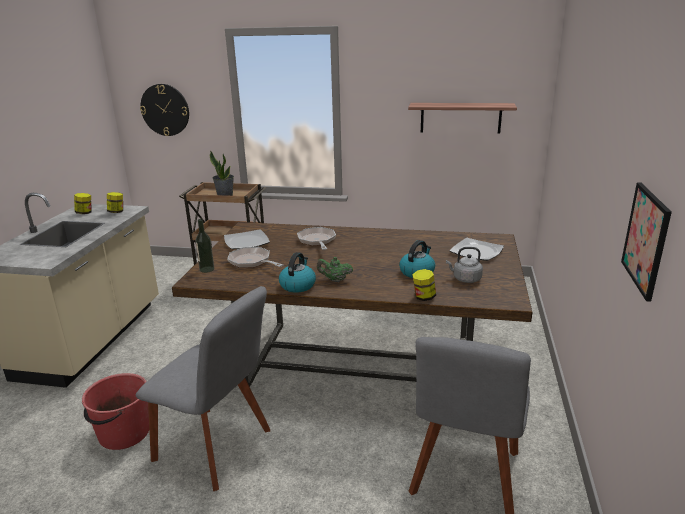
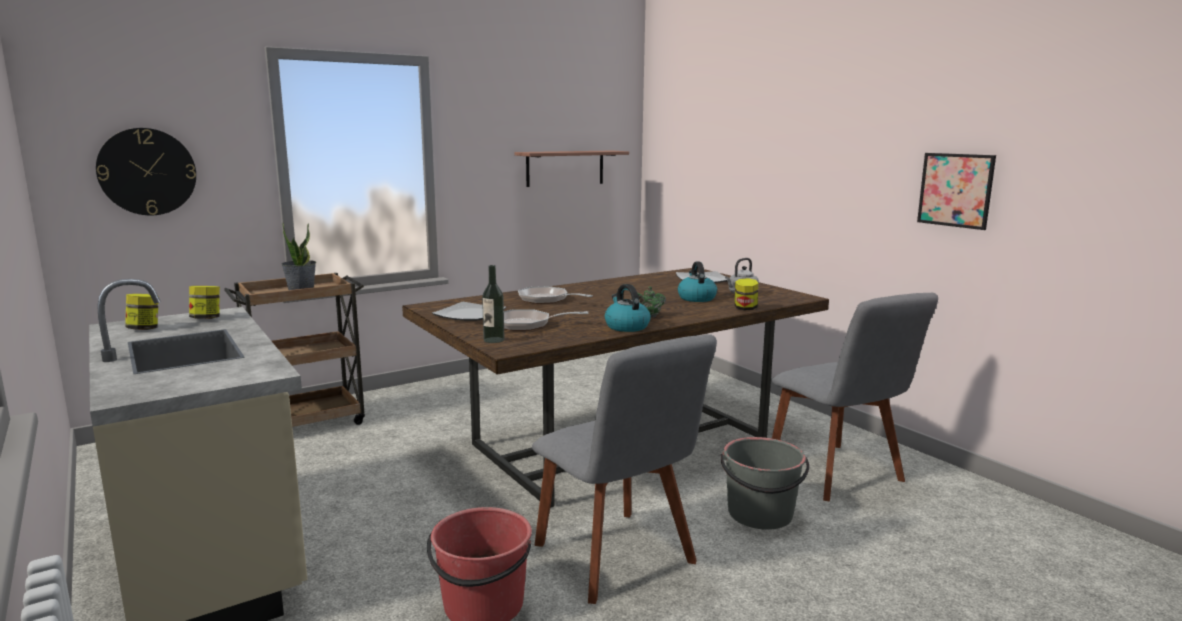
camera: 45 degrees left, 10 degrees down
grey chair [136,286,270,491] -> grey chair turned 75 degrees clockwise [532,335,717,604]
none -> grey bucket [721,437,809,530]

